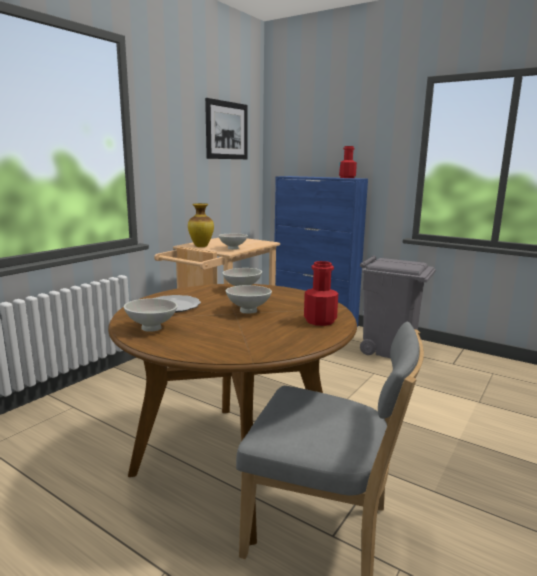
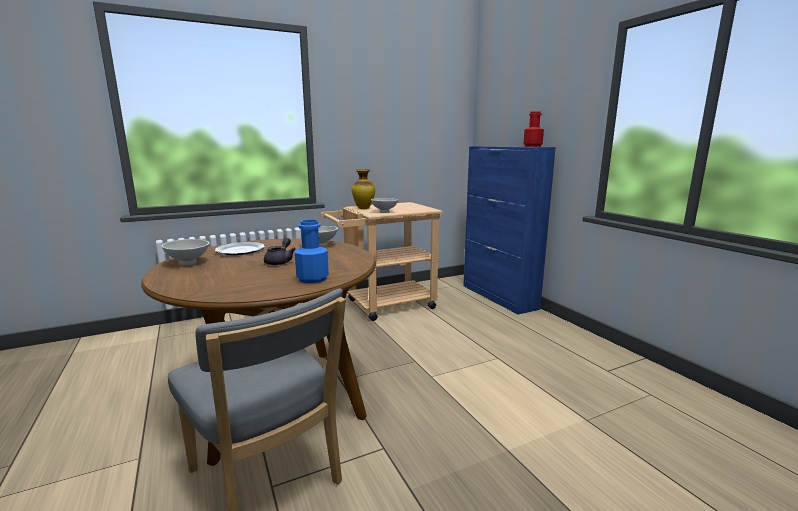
camera: 30 degrees right, 0 degrees up
picture [205,98,248,159] -> none
white bowl [226,285,272,314] -> grey teapot [264,238,296,265]
red bottle [304,261,338,326] -> blue bottle [294,219,329,283]
grey trash can [360,256,436,358] -> none

